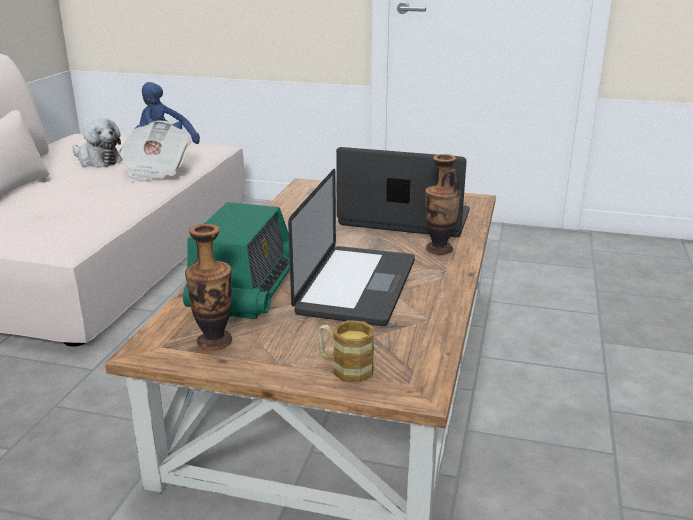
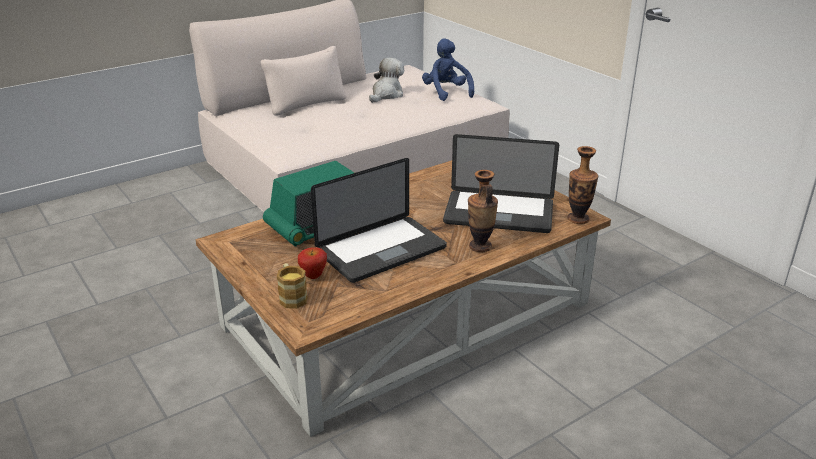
camera: 40 degrees right, 5 degrees up
plush toy [72,118,123,168] -> plush toy turned 135 degrees counterclockwise [369,58,404,103]
newspaper [120,120,191,182] -> none
vase [185,224,232,350] -> vase moved to [568,146,598,224]
laptop [336,147,470,237] -> laptop turned 135 degrees clockwise [443,134,559,233]
none -> apple [298,247,327,279]

